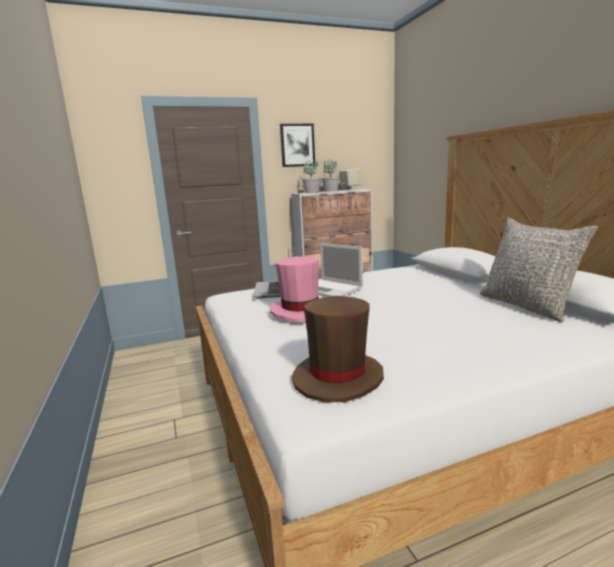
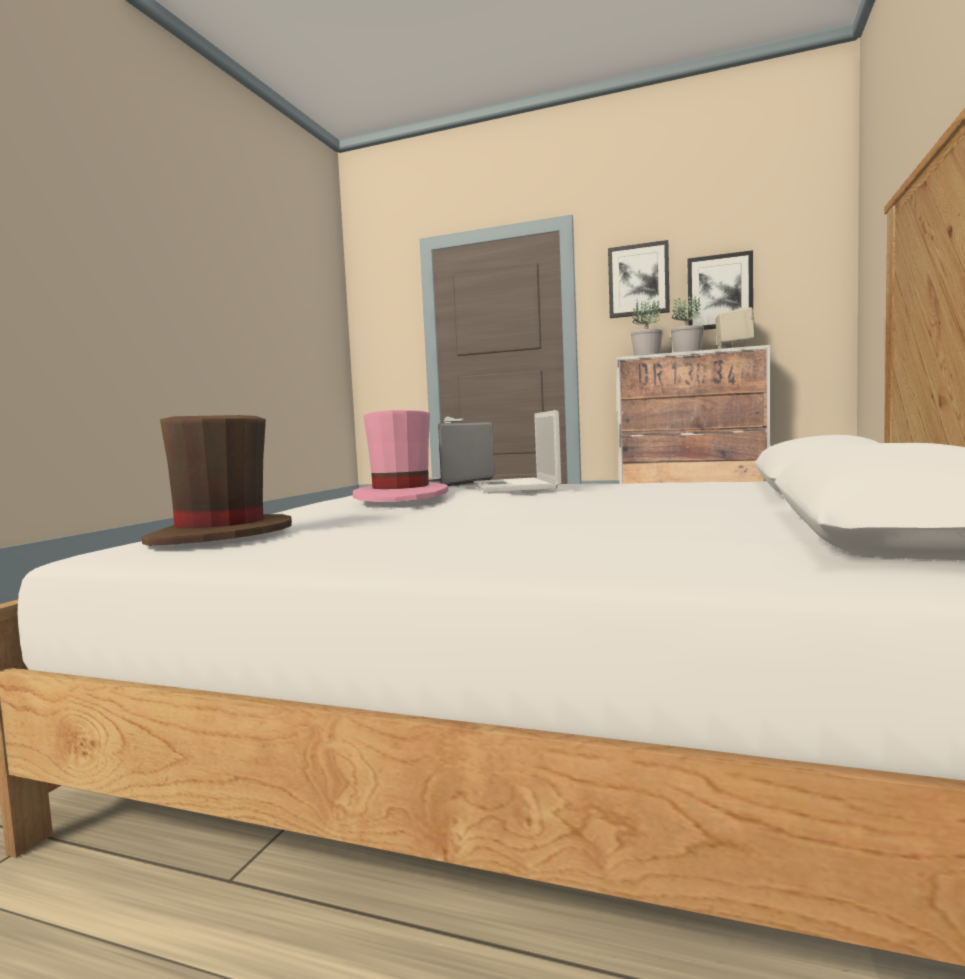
camera: 40 degrees right, 10 degrees down
grey pillow [480,217,598,322] -> none
none -> picture [687,250,753,330]

